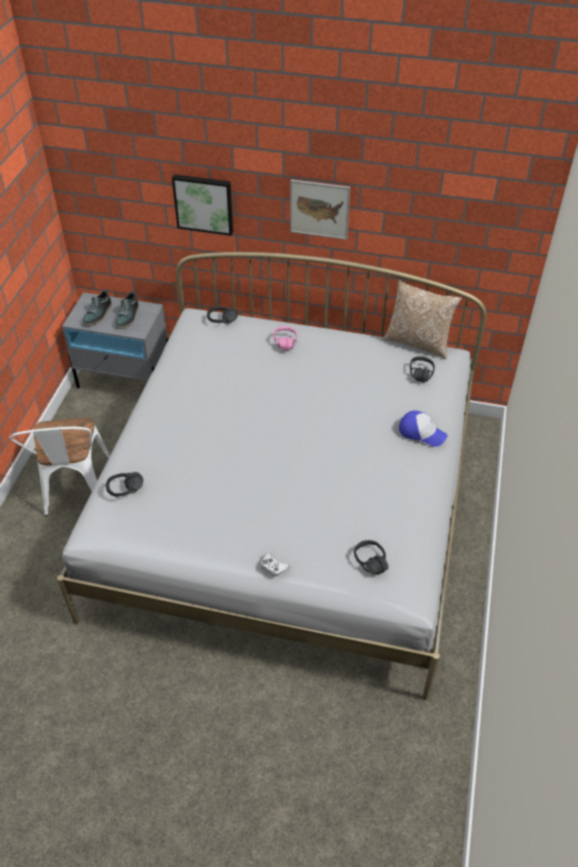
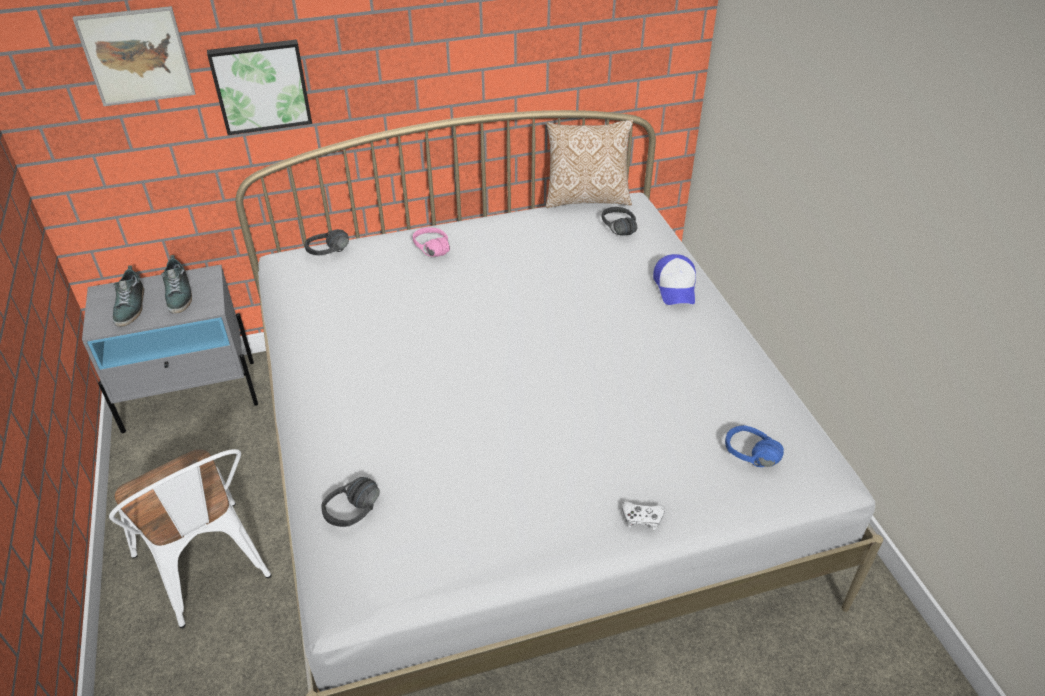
camera: 30 degrees left, 5 degrees down
picture [290,179,350,240] -> picture moved to [73,6,196,106]
black headphones [354,540,388,575] -> blue headphones [725,425,784,467]
cap [399,410,448,447] -> cap turned 90 degrees clockwise [653,254,696,305]

